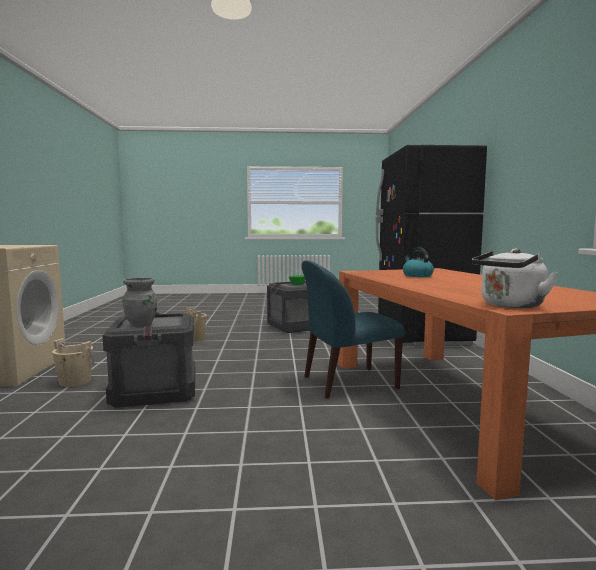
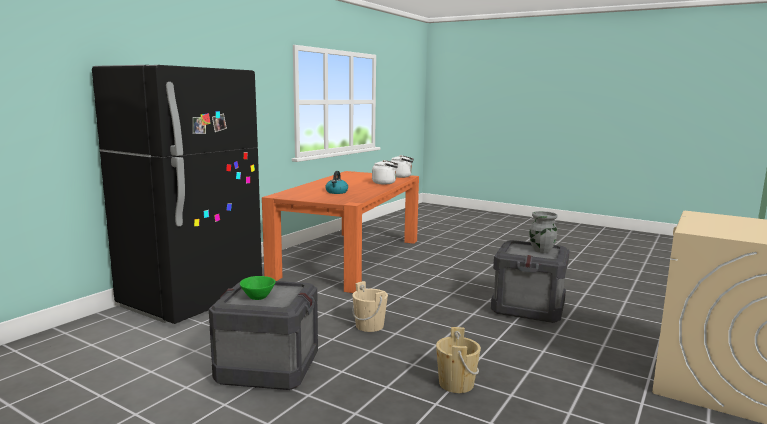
camera: 145 degrees left, 5 degrees up
beige bucket [52,338,94,387] -> beige bucket moved to [352,281,388,332]
blue chair [301,260,405,399] -> none
none -> white kettle [372,160,398,184]

